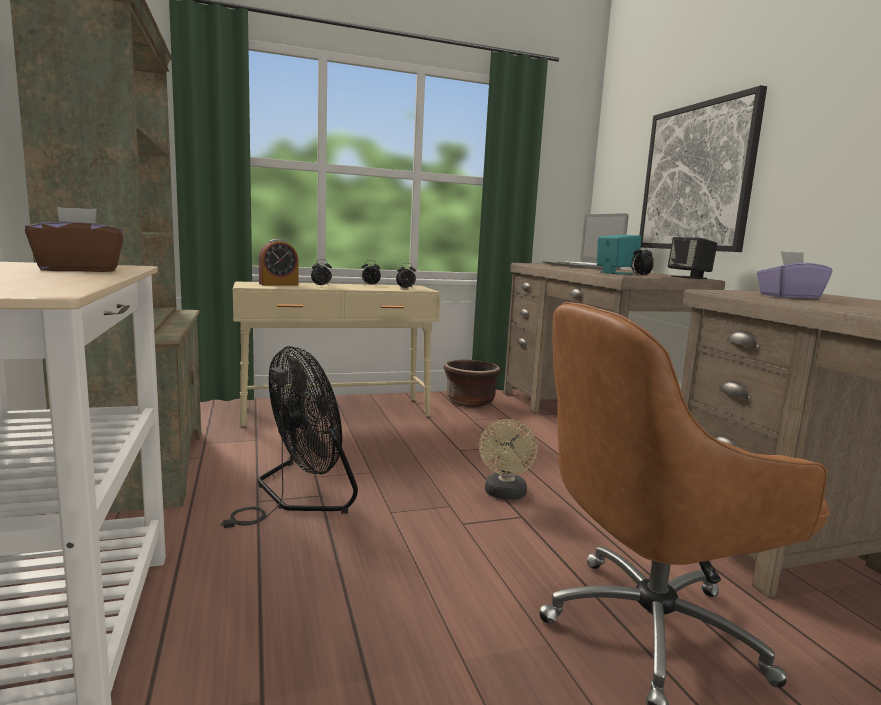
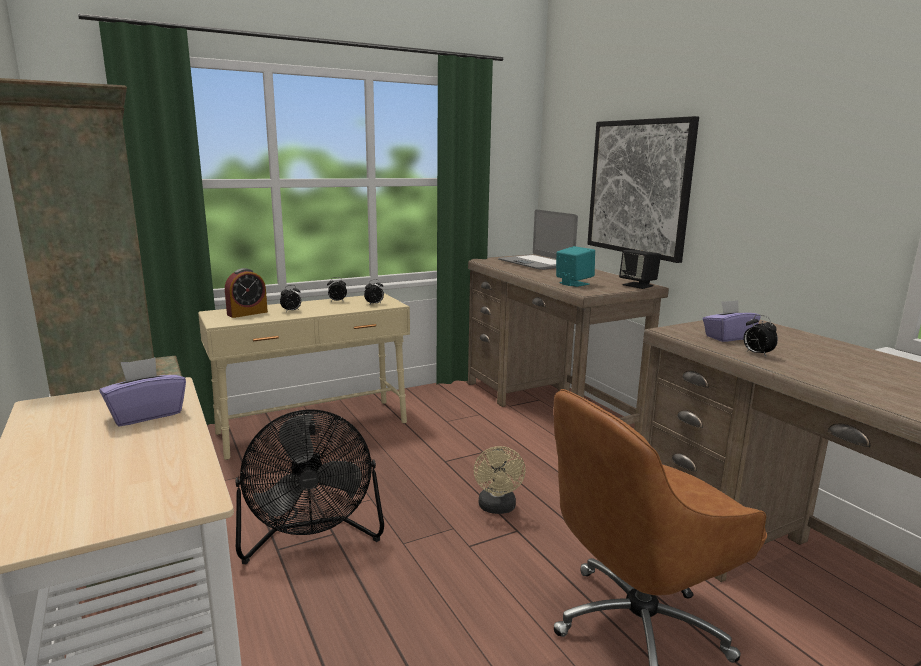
camera: 10 degrees left, 5 degrees up
brown tissue box [25,207,123,272] -> purple tissue box [99,357,186,426]
black fan [220,346,358,528] -> black fan turned 120 degrees clockwise [236,409,384,565]
brown planter [443,360,501,407] -> none
alarm clock [631,245,654,275] -> alarm clock moved to [743,315,778,357]

